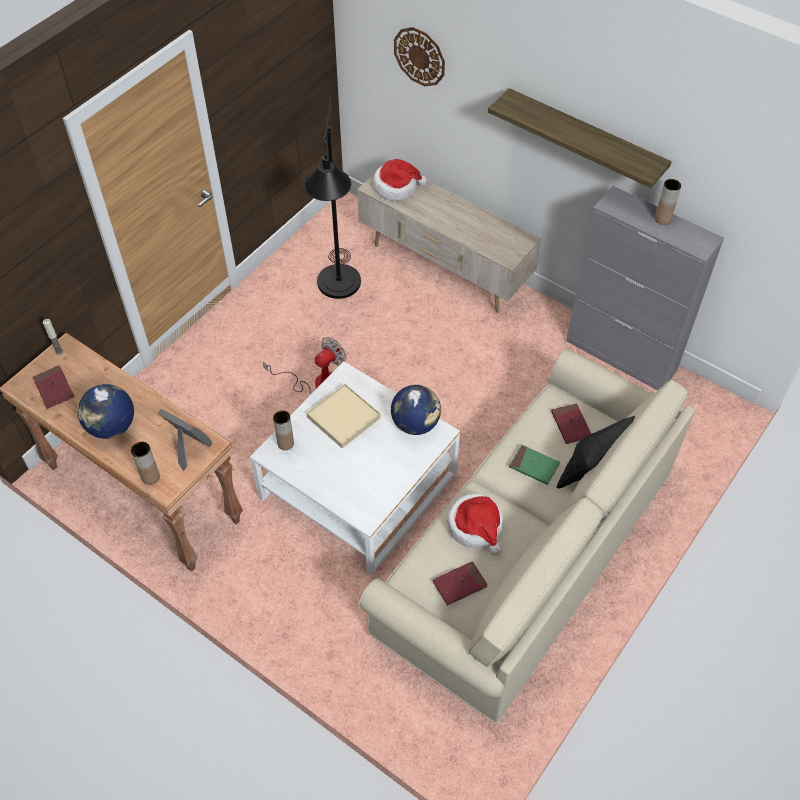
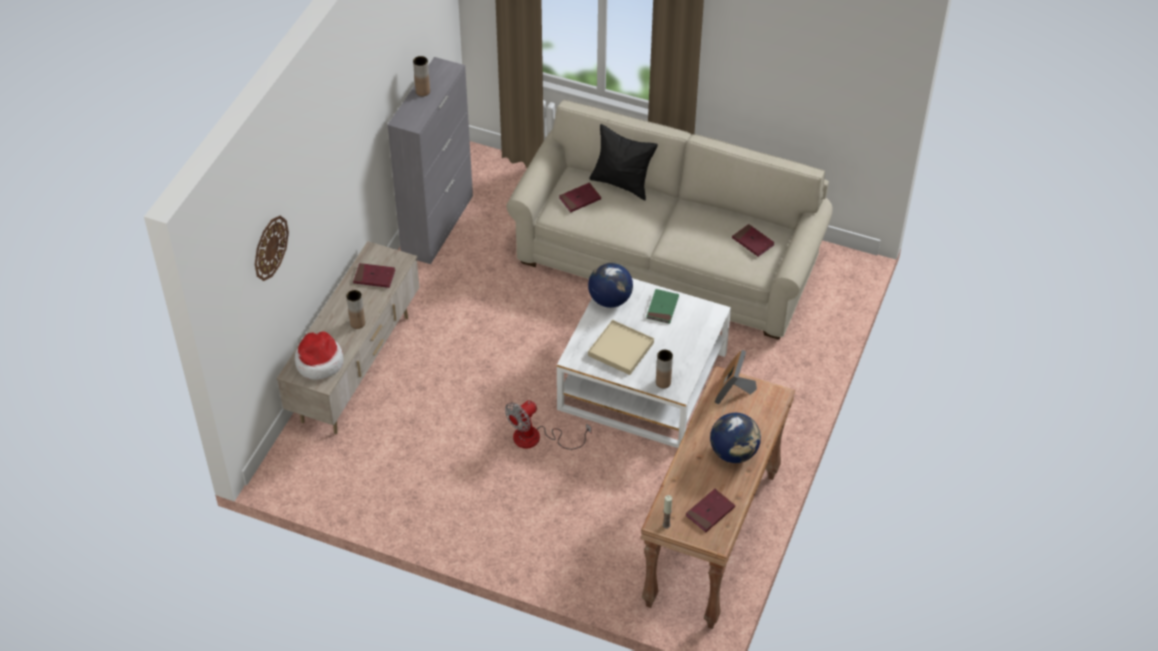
camera: 105 degrees left, 5 degrees down
brown vase [131,442,160,485] -> brown vase moved to [346,290,365,329]
fan [263,337,346,394] -> fan turned 75 degrees counterclockwise [505,400,592,450]
black floor lamp [304,96,361,299] -> none
hat [447,494,503,556] -> none
shelf [488,88,672,188] -> none
green book [509,445,560,485] -> green book moved to [646,289,679,324]
none -> red book [353,263,395,288]

